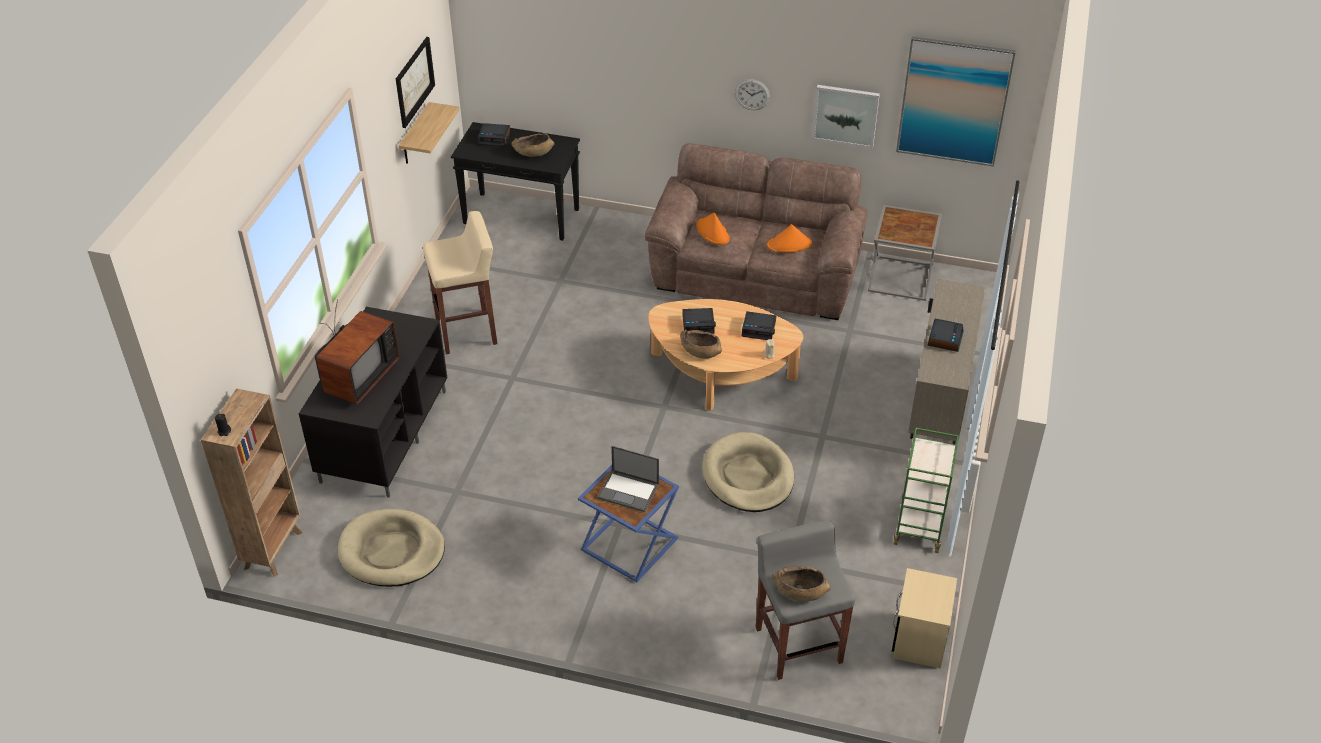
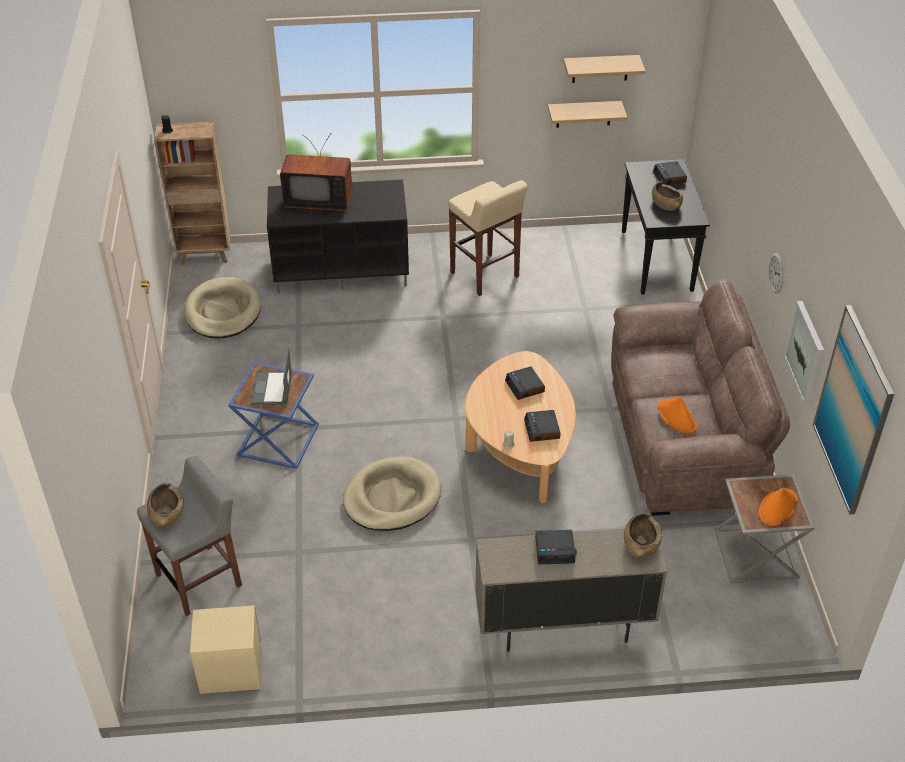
camera: 70 degrees right, 0 degrees up
picture [396,37,435,128] -> shelf [563,55,646,83]
brown bowl [680,329,722,359] -> brown bowl moved to [624,513,662,558]
orange hat [696,212,730,245] -> orange hat moved to [758,488,798,526]
green cart [894,428,959,553] -> none

